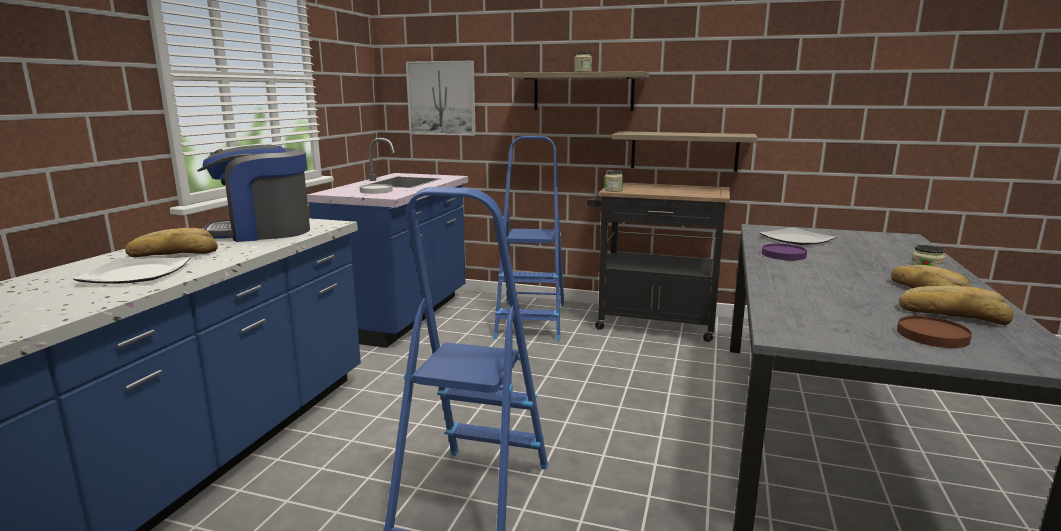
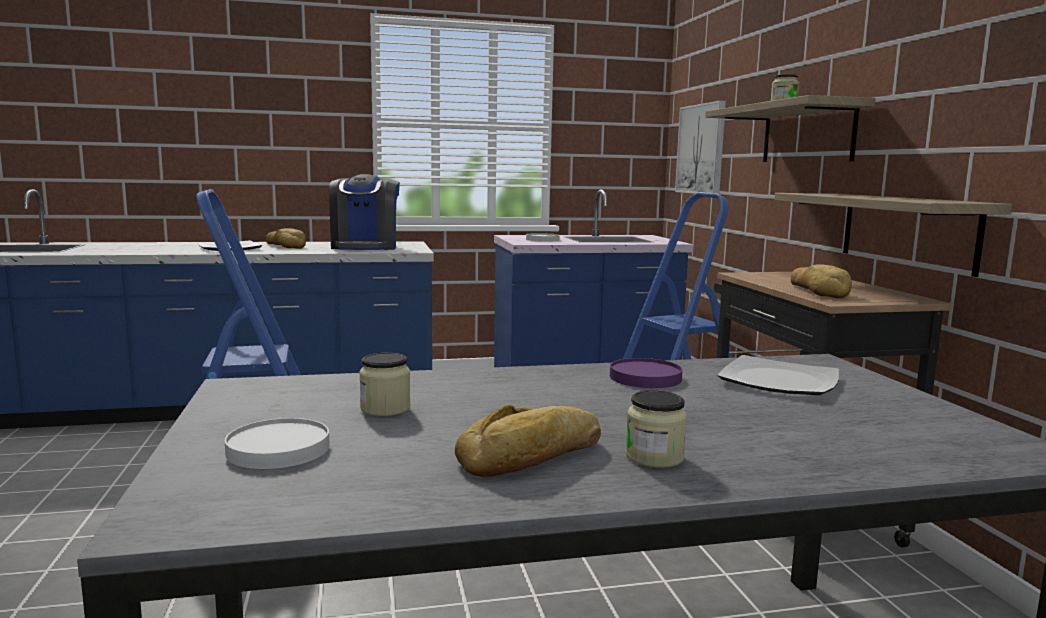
camera: 60 degrees right, 5 degrees down
coffee machine [197,145,310,242] -> coffee machine turned 135 degrees counterclockwise [329,174,400,250]
jar [604,170,623,192] -> jar moved to [359,353,411,416]
brown plate [897,316,972,348] -> white plate [225,418,330,469]
bread [899,286,1014,325] -> bread moved to [791,264,852,299]

